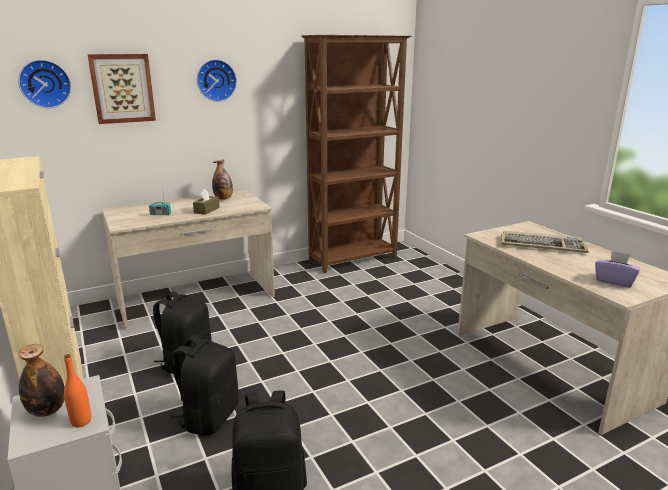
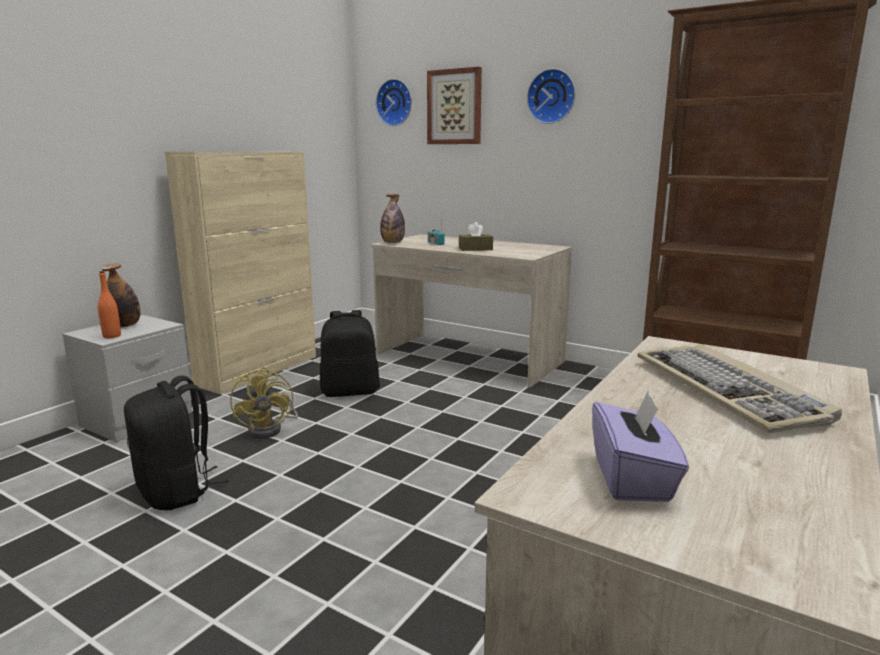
camera: 60 degrees right, 5 degrees down
black backpack [171,335,239,436] -> yellow fan [230,367,298,439]
bottle [212,160,233,200] -> bottle moved to [380,194,405,243]

